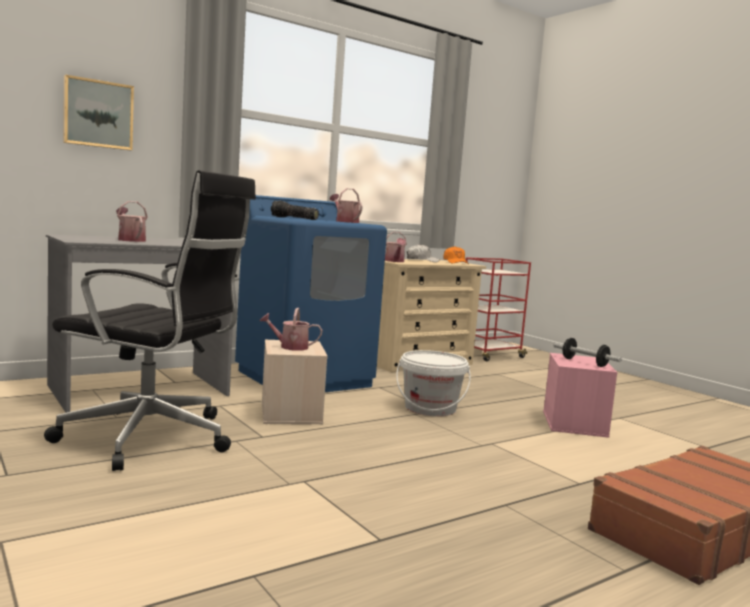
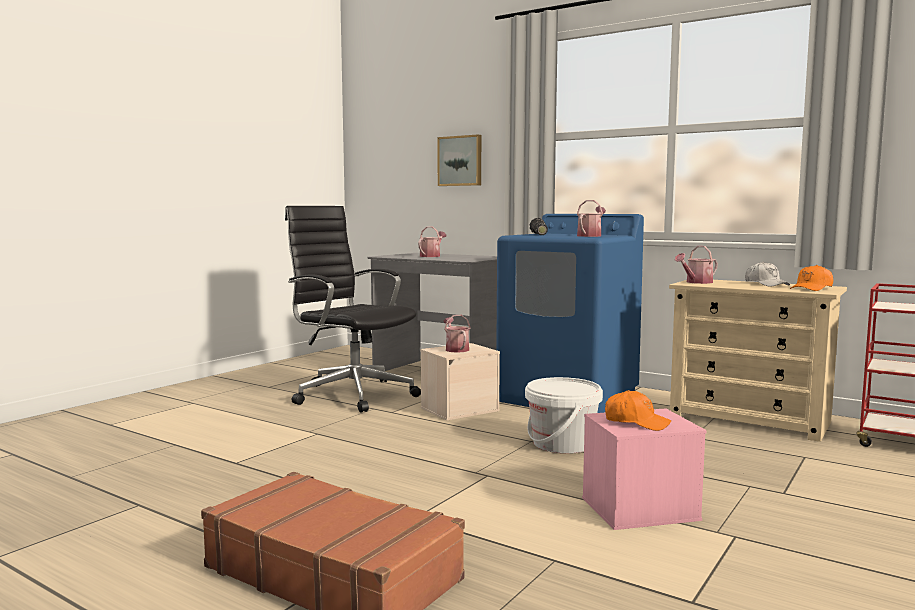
camera: 70 degrees right, 0 degrees up
black office chair [44,170,256,471] -> black office chair turned 135 degrees clockwise [285,206,421,413]
dumbbell [553,338,622,367] -> orange cap [605,390,671,431]

